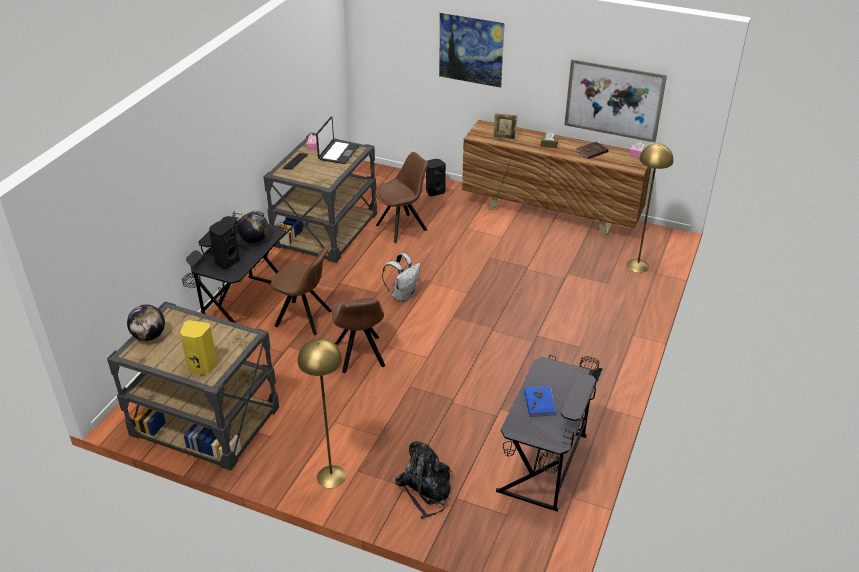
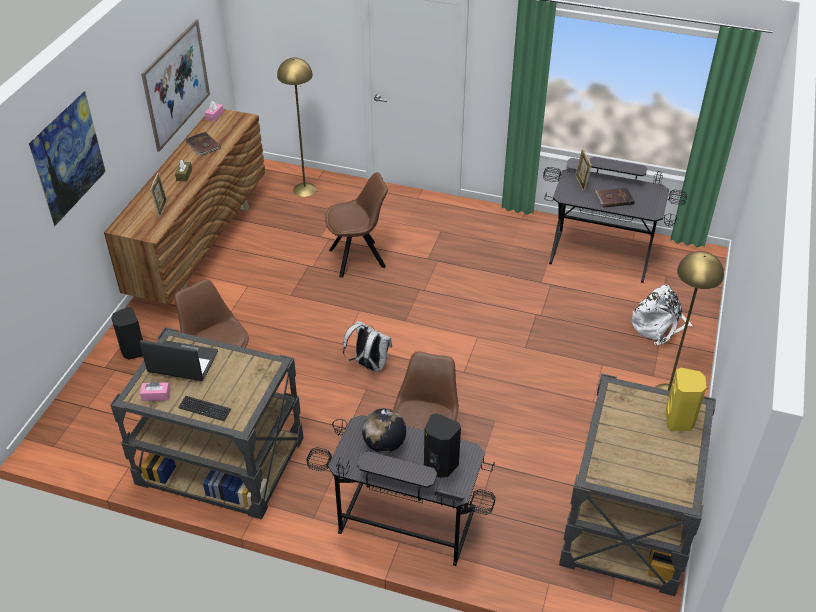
camera: 95 degrees left, 5 degrees up
globe [127,305,165,341] -> none
brown chair [332,298,385,373] -> brown chair moved to [325,172,388,278]
black backpack [395,441,453,519] -> white backpack [632,285,693,345]
blue book [524,386,557,417] -> brown book [595,187,635,208]
none -> picture frame [575,148,592,192]

